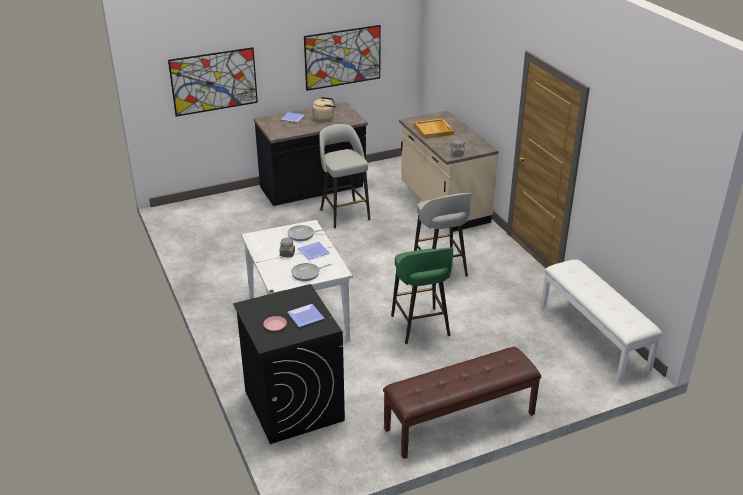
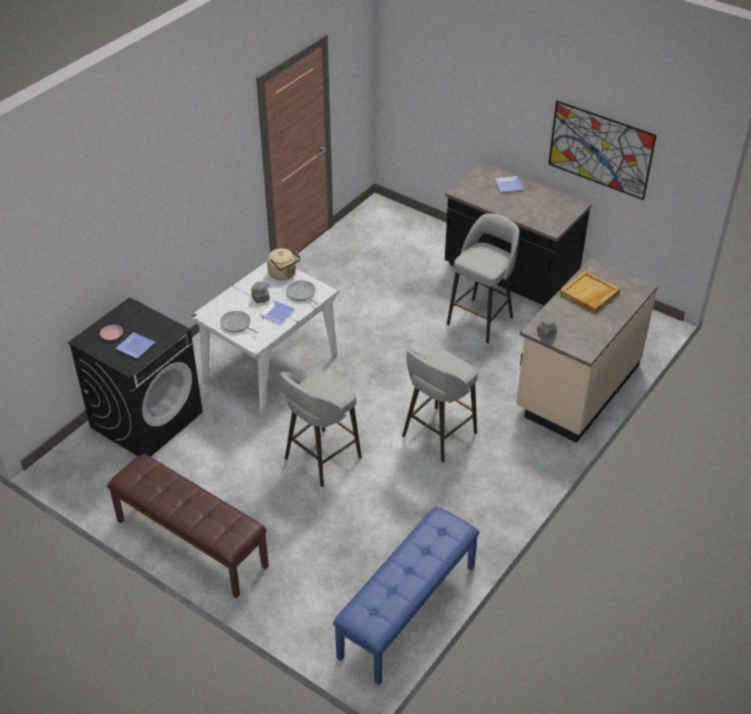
camera: 60 degrees right, 10 degrees up
picture [168,47,258,117] -> none
beige kettle [312,97,336,121] -> beige kettle moved to [267,248,301,280]
green stool [391,247,453,344] -> grey stool [280,371,362,487]
white bench [541,260,662,382] -> blue bench [333,507,480,685]

